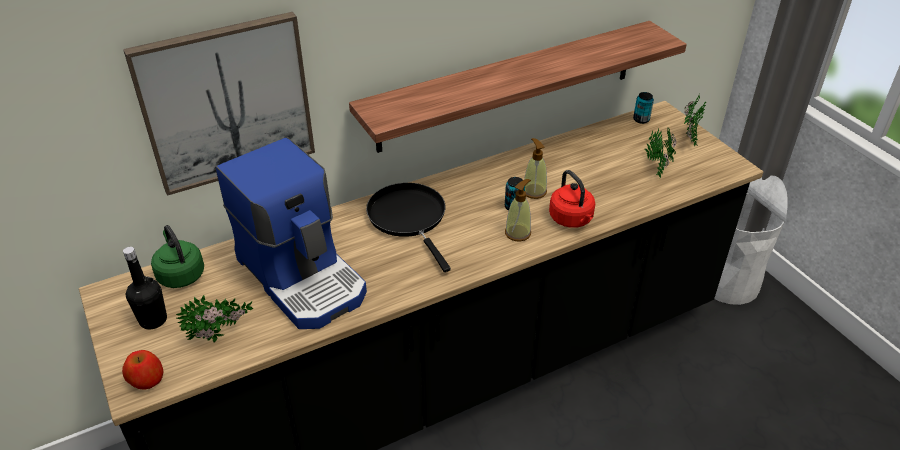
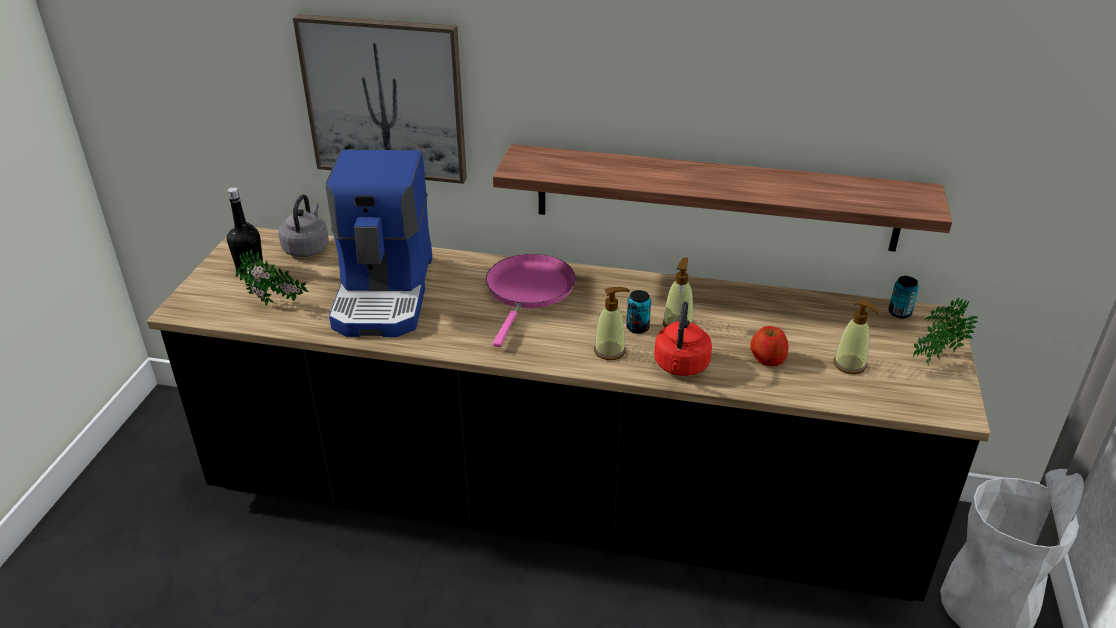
camera: 40 degrees right, 5 degrees down
apple [122,350,164,390] -> apple moved to [751,326,789,366]
green kettle [151,225,204,288] -> grey kettle [278,194,329,257]
black frying pan [366,183,451,272] -> pink frying pan [486,254,576,347]
potted plant [644,128,676,178] -> soap dispenser [834,300,880,374]

